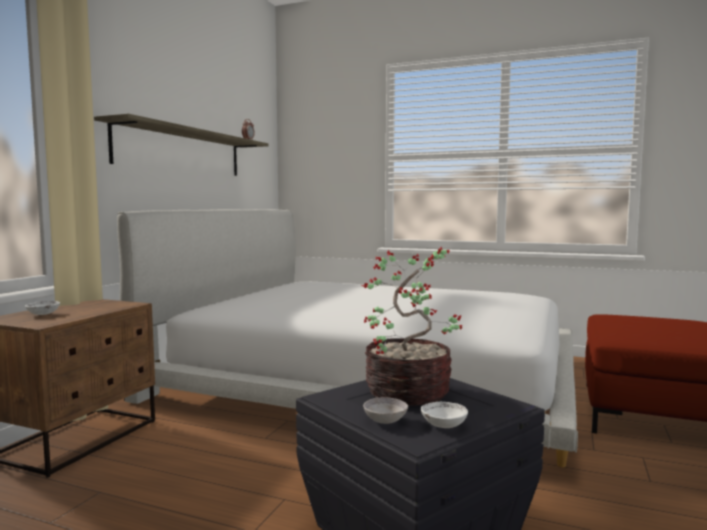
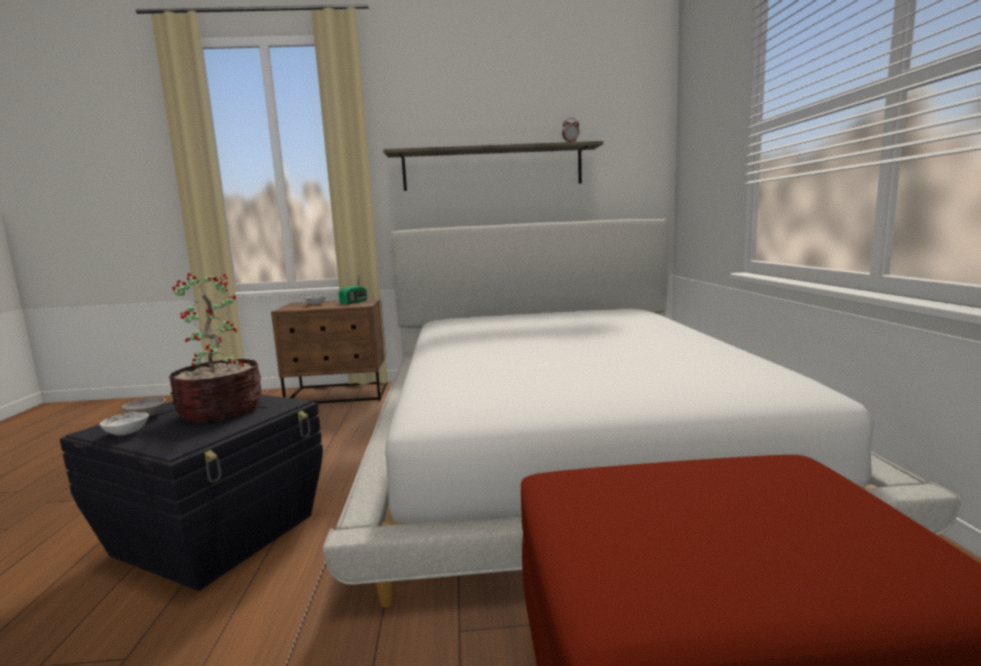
camera: 65 degrees right, 5 degrees up
none -> radio [339,278,367,304]

